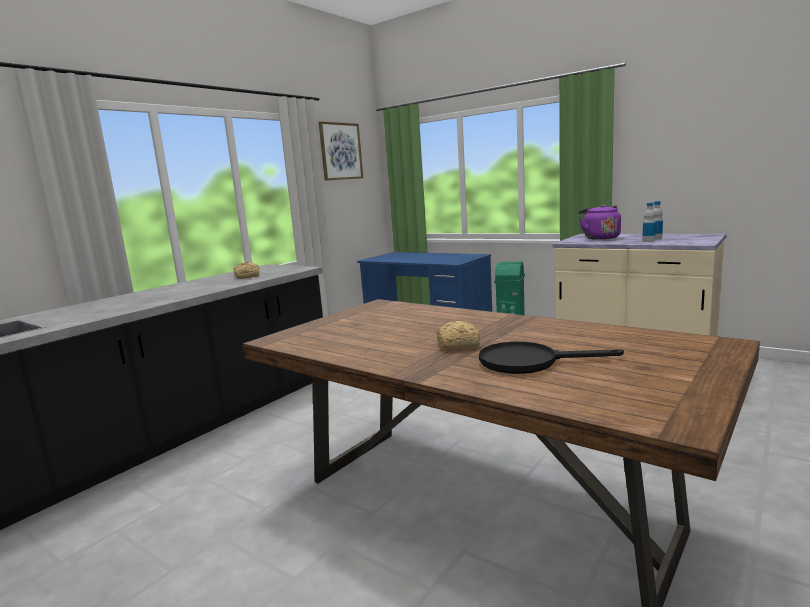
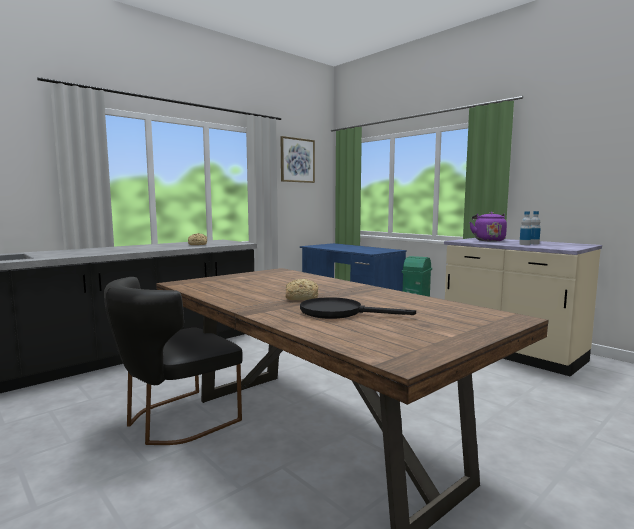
camera: 10 degrees right, 5 degrees down
none -> black chair [104,277,242,445]

